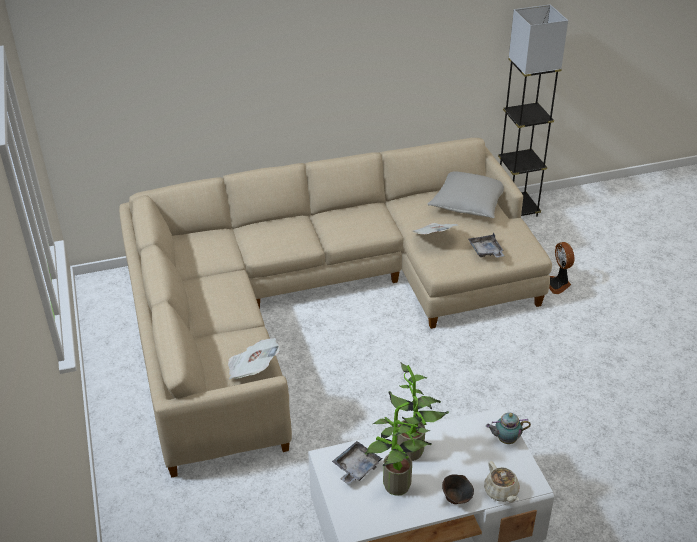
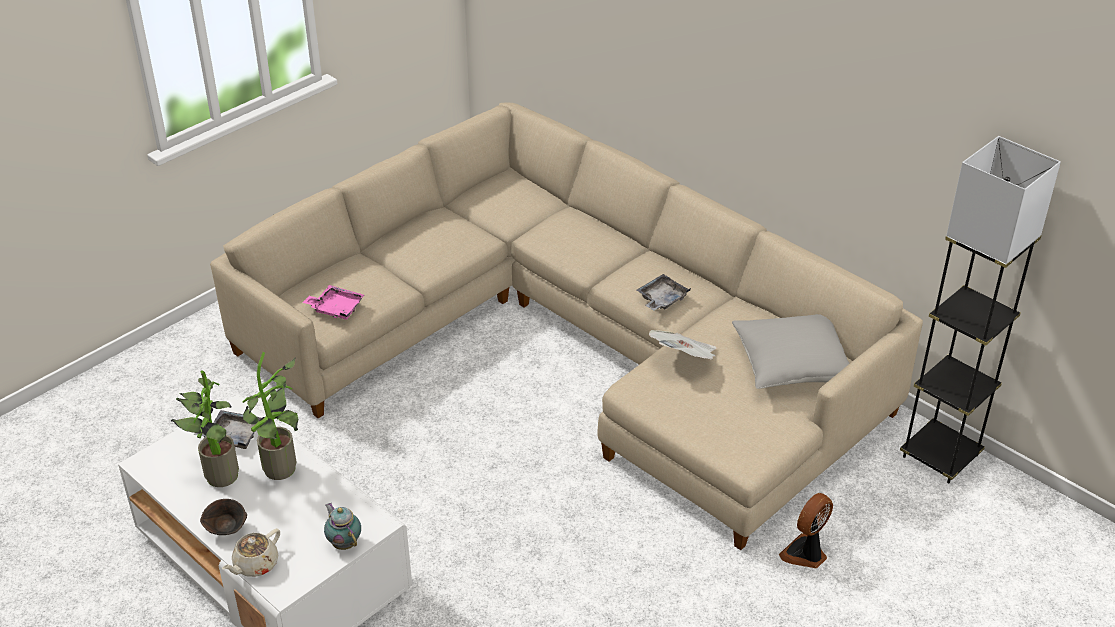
camera: 60 degrees right, 0 degrees up
newspaper [228,338,280,379] -> pink tray [303,285,364,320]
grey tray [468,233,504,258] -> grey tray moved to [637,274,691,310]

